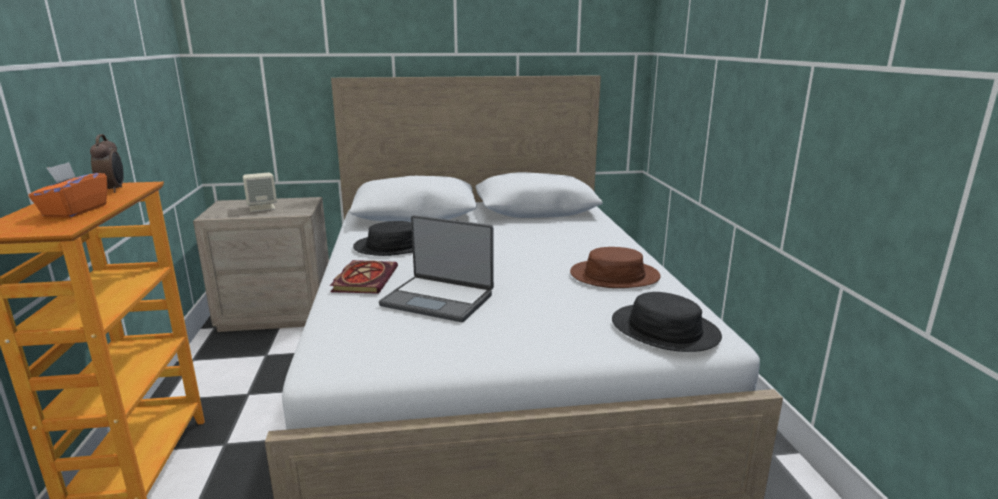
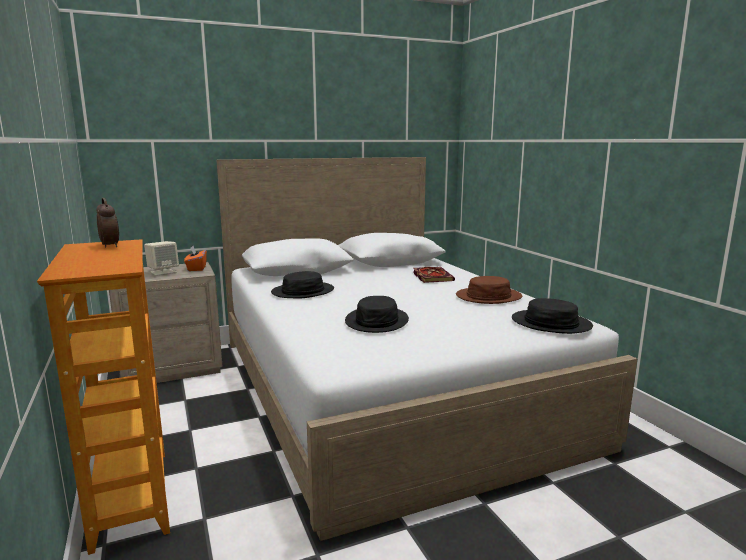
camera: 15 degrees left, 5 degrees down
orange tissue box [28,162,107,218] -> orange tissue box moved to [184,246,207,271]
book [330,260,398,294] -> book moved to [413,267,455,283]
laptop [379,215,494,322] -> black hat [345,296,409,333]

